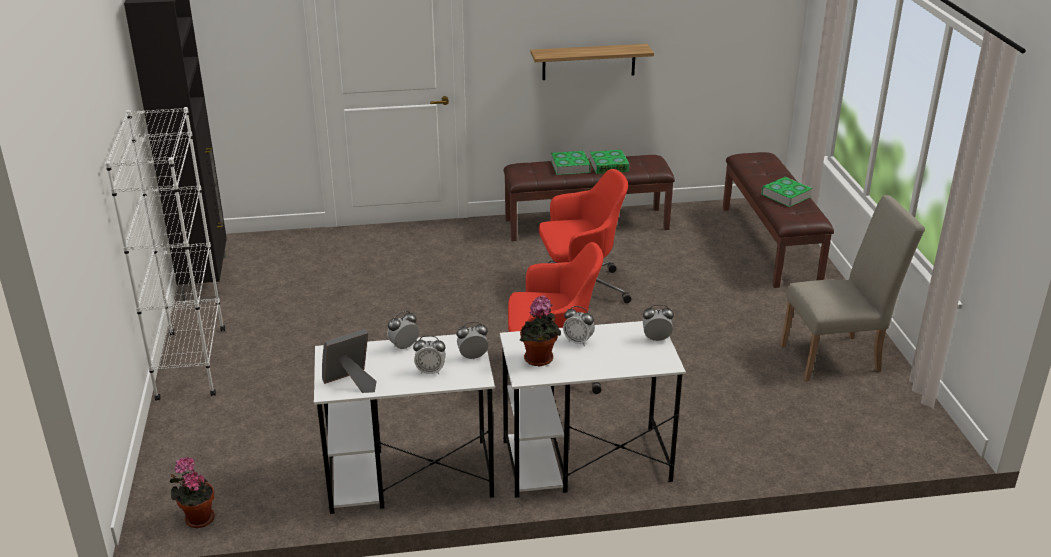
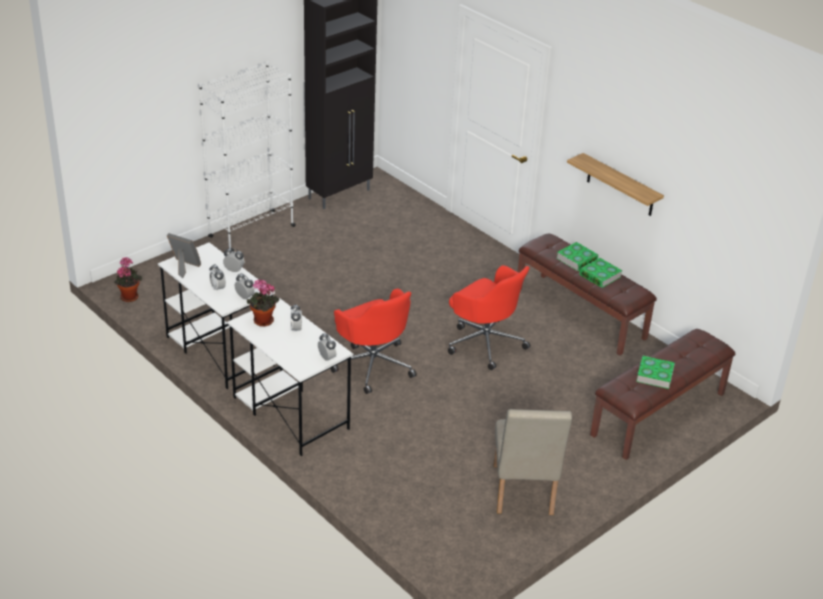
camera: 55 degrees right, 5 degrees up
beige chair [780,195,925,381] -> beige chair turned 45 degrees clockwise [494,409,572,515]

